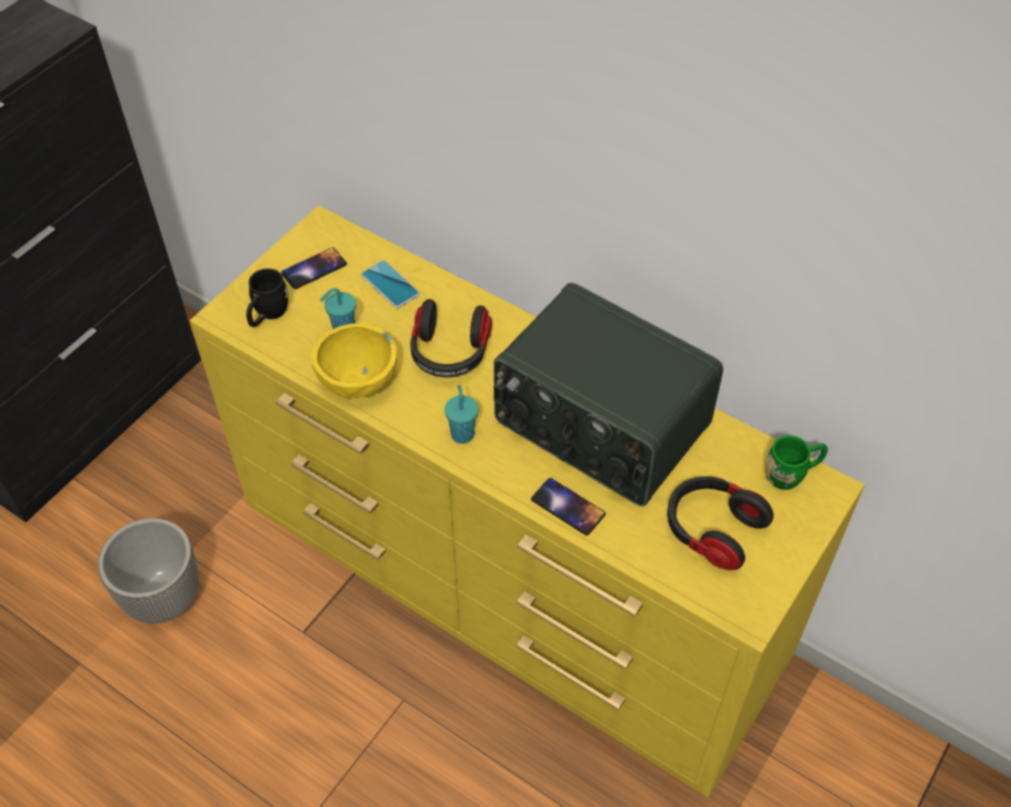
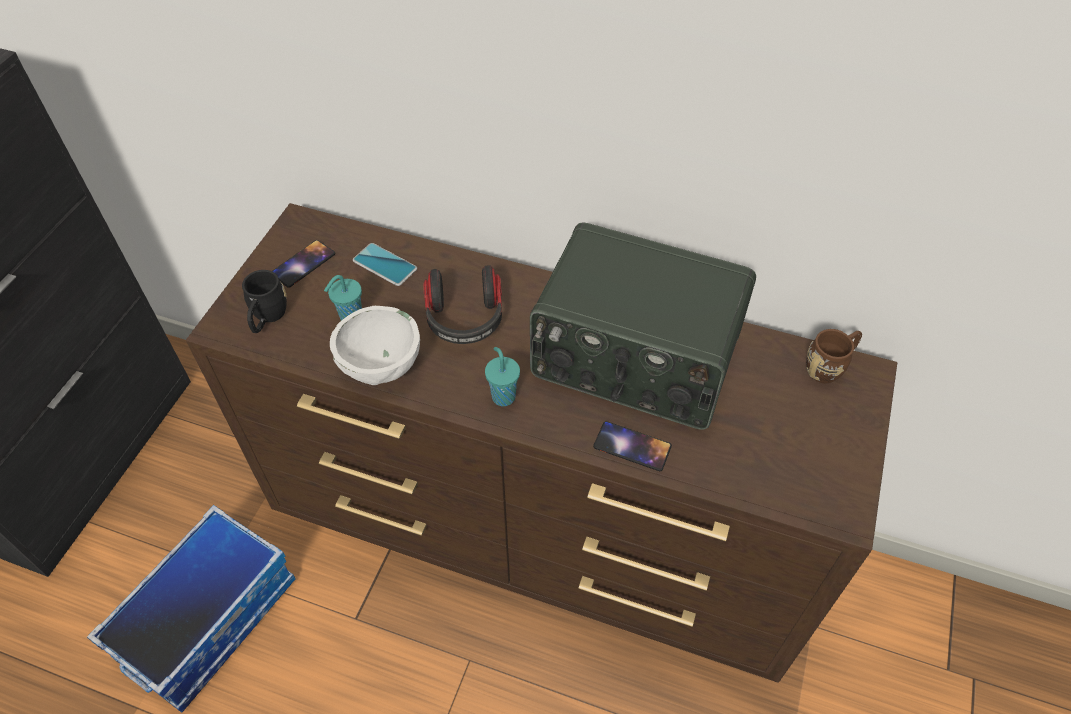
camera: 15 degrees left, 0 degrees up
planter [98,518,199,624] -> storage box [87,505,296,713]
yellow dresser [190,205,865,798] -> brown dresser [186,203,897,683]
yellow bowl [311,323,397,398] -> white bowl [330,306,420,385]
headphones [667,476,774,570] -> none
green mug [765,435,828,490] -> brown mug [806,329,862,384]

